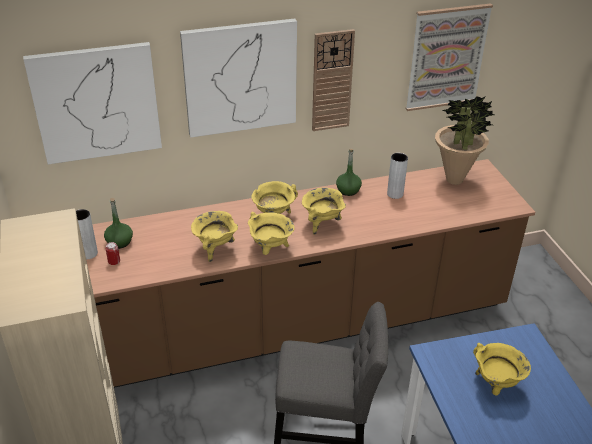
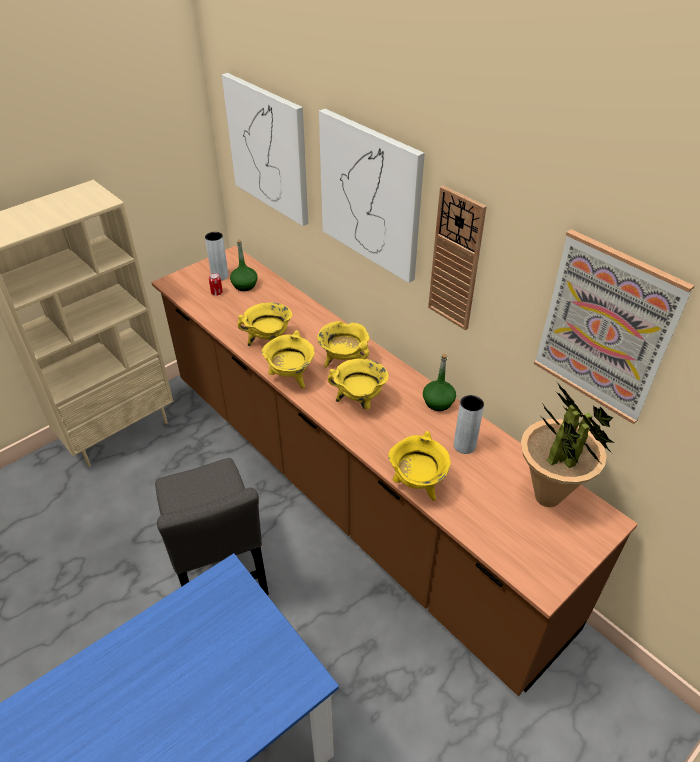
camera: 65 degrees right, 5 degrees up
yellow cooking pot [473,343,531,395] -> yellow cooking pot moved to [388,431,451,501]

